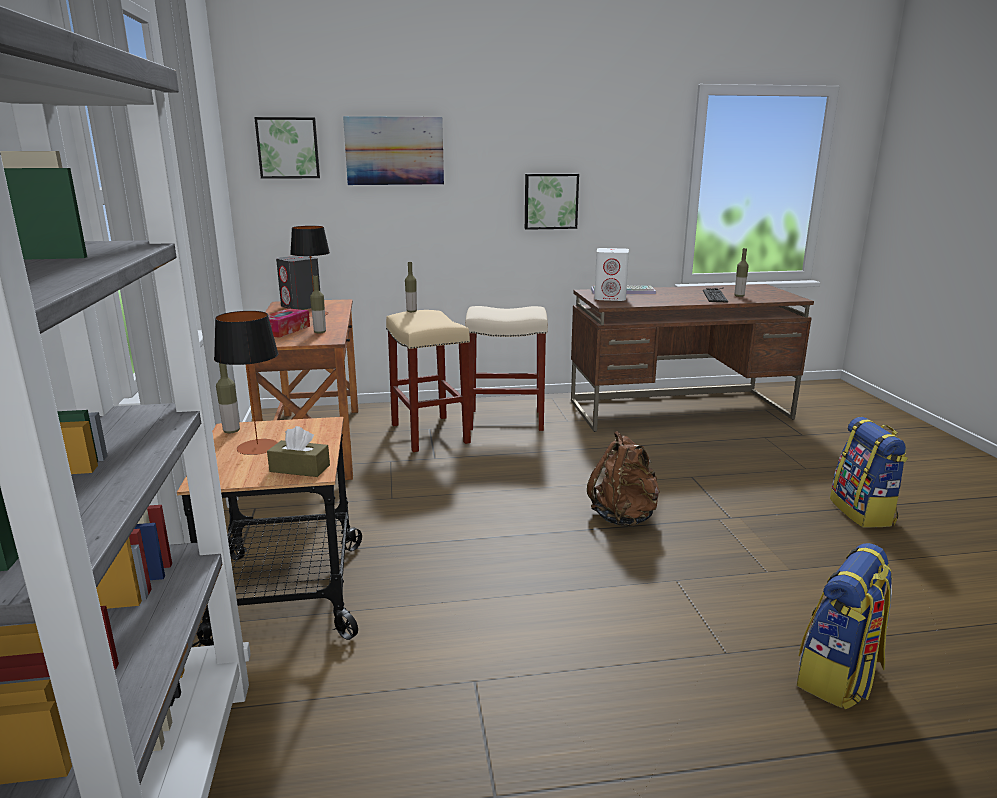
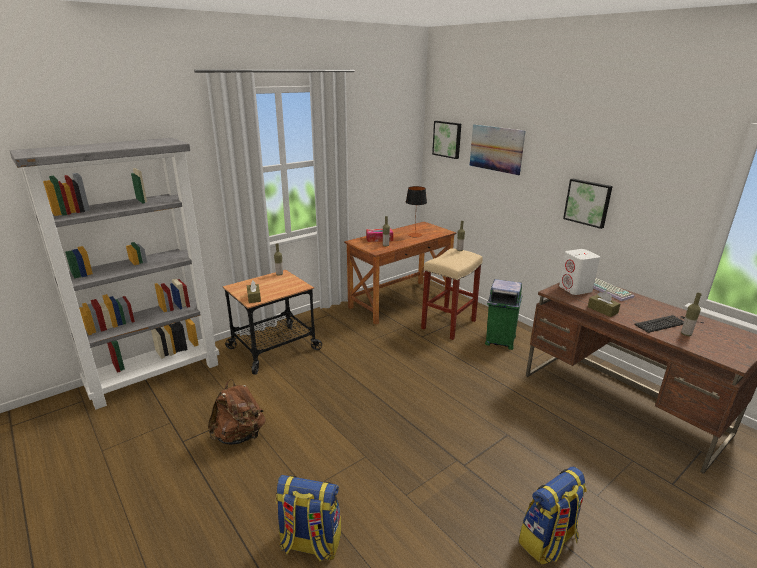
camera: 60 degrees right, 5 degrees up
table lamp [214,311,279,455] -> none
grey speaker [276,256,320,310] -> none
beige stool [465,306,548,431] -> green trash can [485,279,522,350]
brown backpack [587,431,660,527] -> brown backpack moved to [208,379,266,445]
none -> brown tissue box [588,291,620,317]

